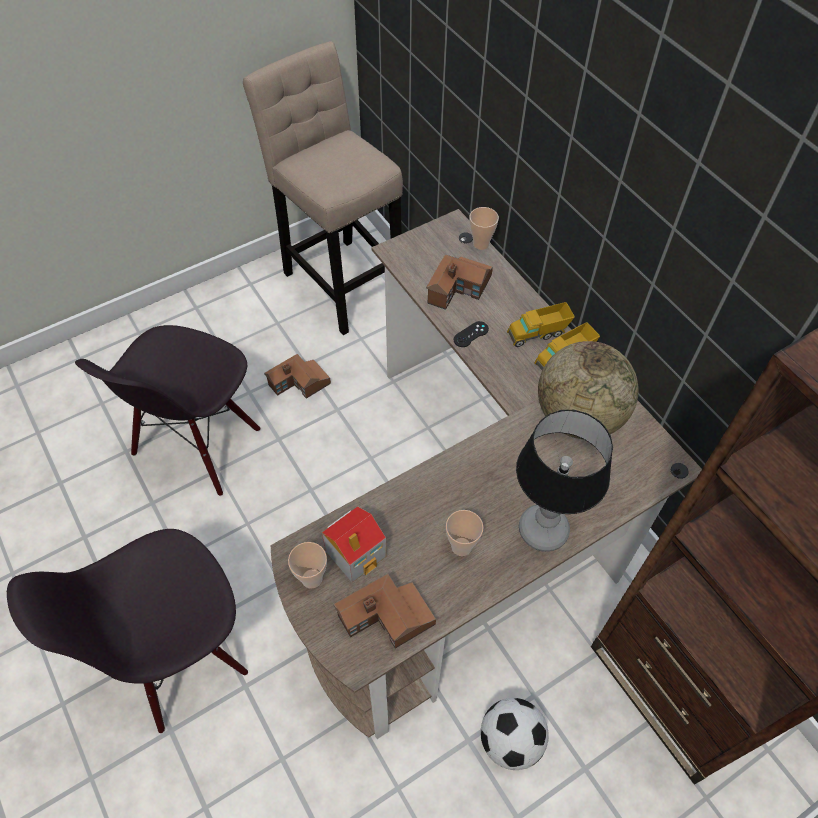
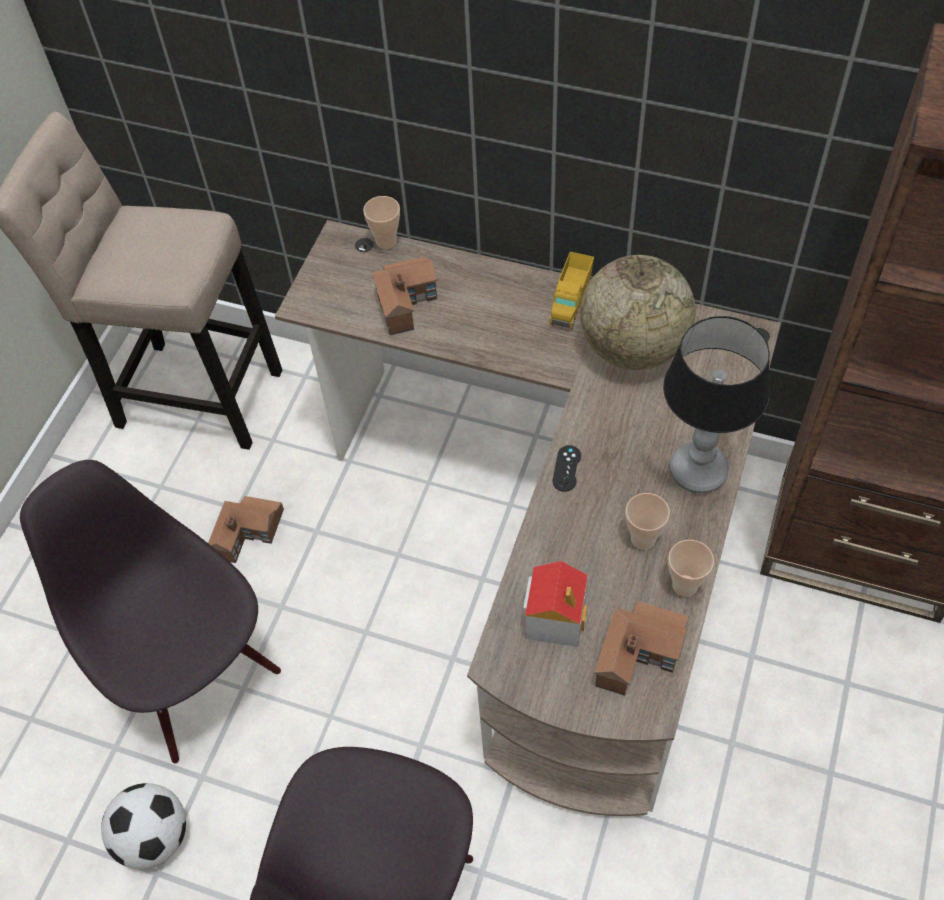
camera: 35 degrees left, 0 degrees up
black chair [75,325,261,496] -> black chair turned 150 degrees clockwise [20,460,281,764]
cup [288,542,327,589] -> cup moved to [668,540,714,597]
black game controller [453,321,489,347] -> black game controller moved to [552,445,581,492]
football [480,698,549,770] -> football moved to [101,783,186,869]
toy truck [507,302,575,347] -> none

